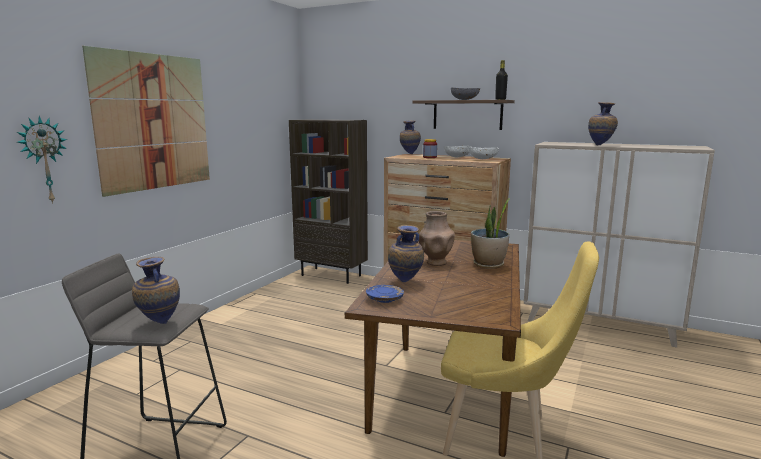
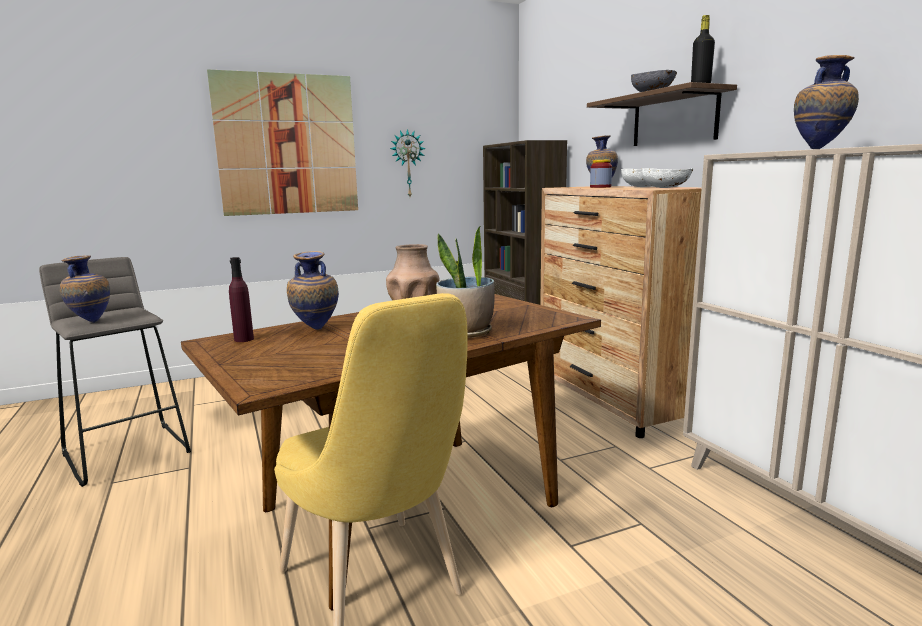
camera: 40 degrees right, 0 degrees up
wall clock [17,116,67,204] -> wall clock moved to [390,129,426,197]
blue plate [366,285,404,303] -> purple bottle [229,257,254,342]

